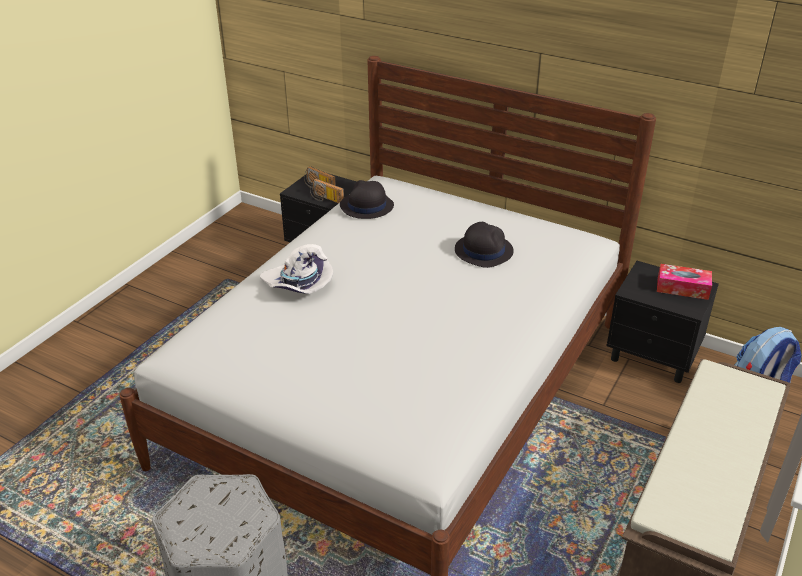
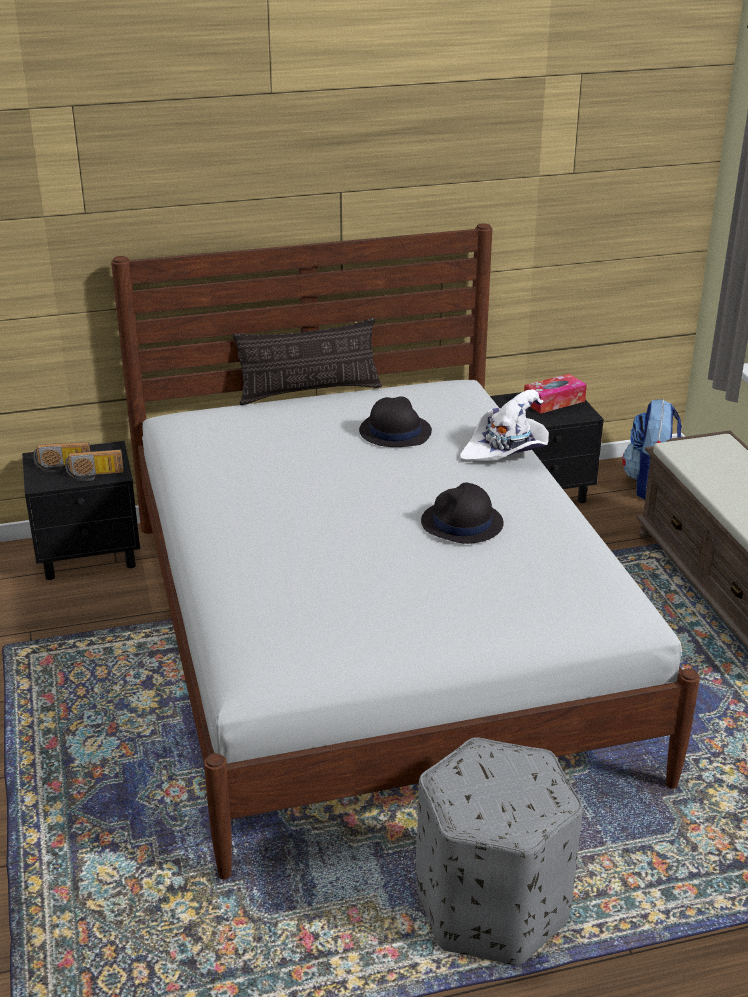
camera: 45 degrees left, 5 degrees down
white hat [260,244,333,294] -> white hat moved to [460,389,549,462]
black hat [340,180,394,219] -> black hat moved to [421,483,504,544]
none -> pillow [233,318,382,405]

